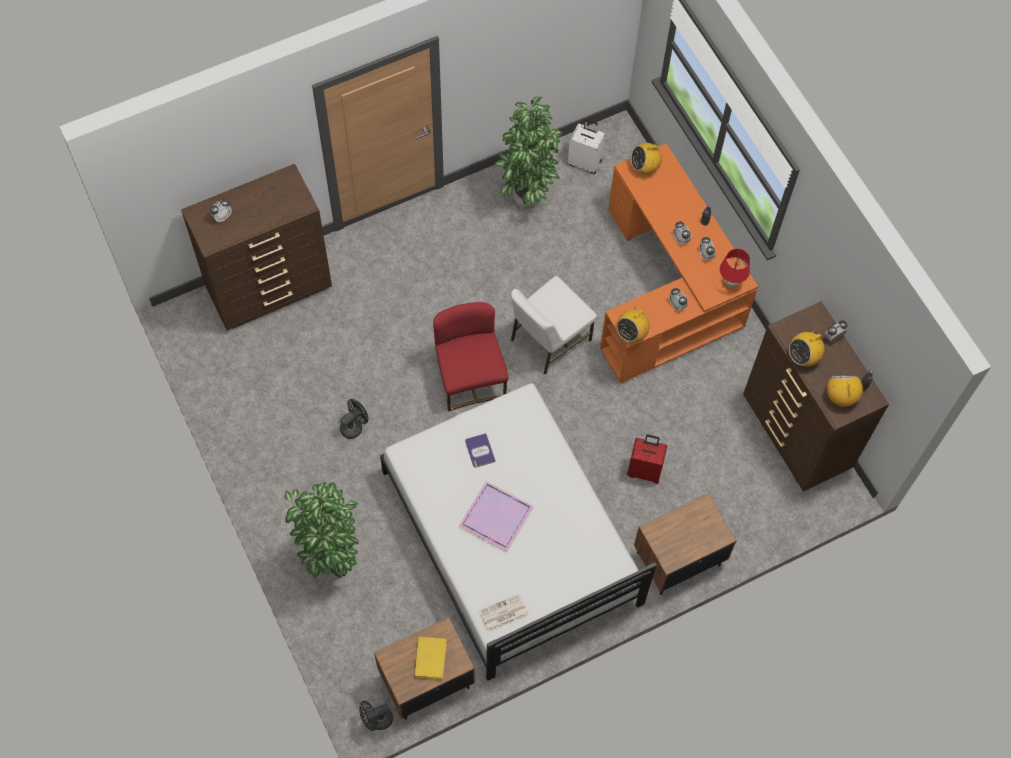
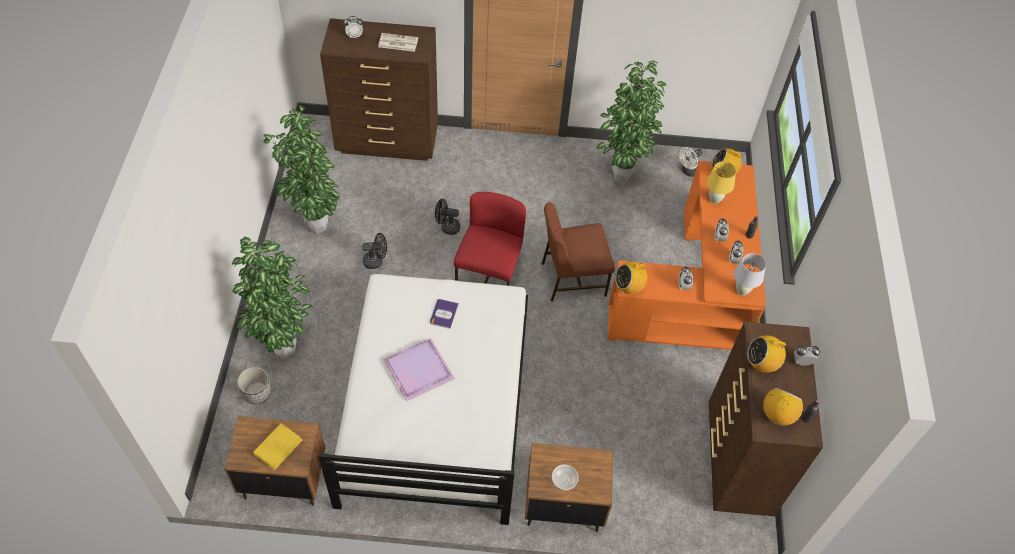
camera: 30 degrees right, 10 degrees down
black fan [359,701,393,731] -> black fan moved to [435,198,460,235]
newspaper [479,594,529,632] -> newspaper moved to [378,33,418,52]
white chair [511,276,597,374] -> brown chair [542,202,615,301]
white suitcase [568,119,605,174] -> white fan [679,147,703,177]
red suitcase [627,435,667,484] -> none
red table lamp [720,249,750,288] -> white table lamp [734,253,766,296]
none -> planter [237,367,272,404]
none -> potted plant [263,104,340,234]
none -> bowl [552,464,579,490]
none -> yellow table lamp [707,161,736,204]

